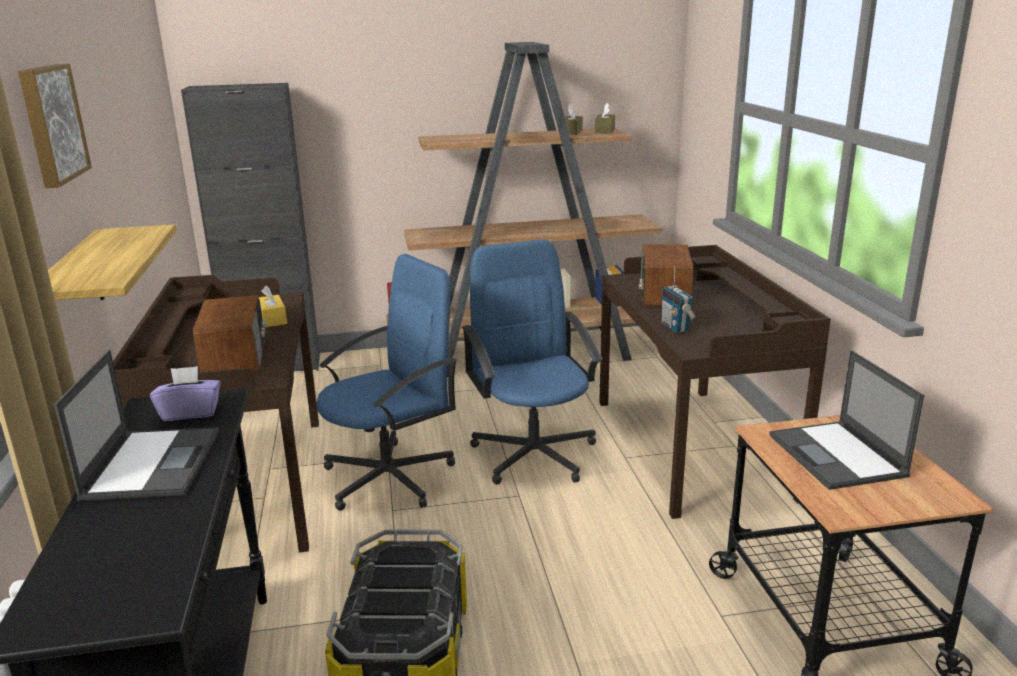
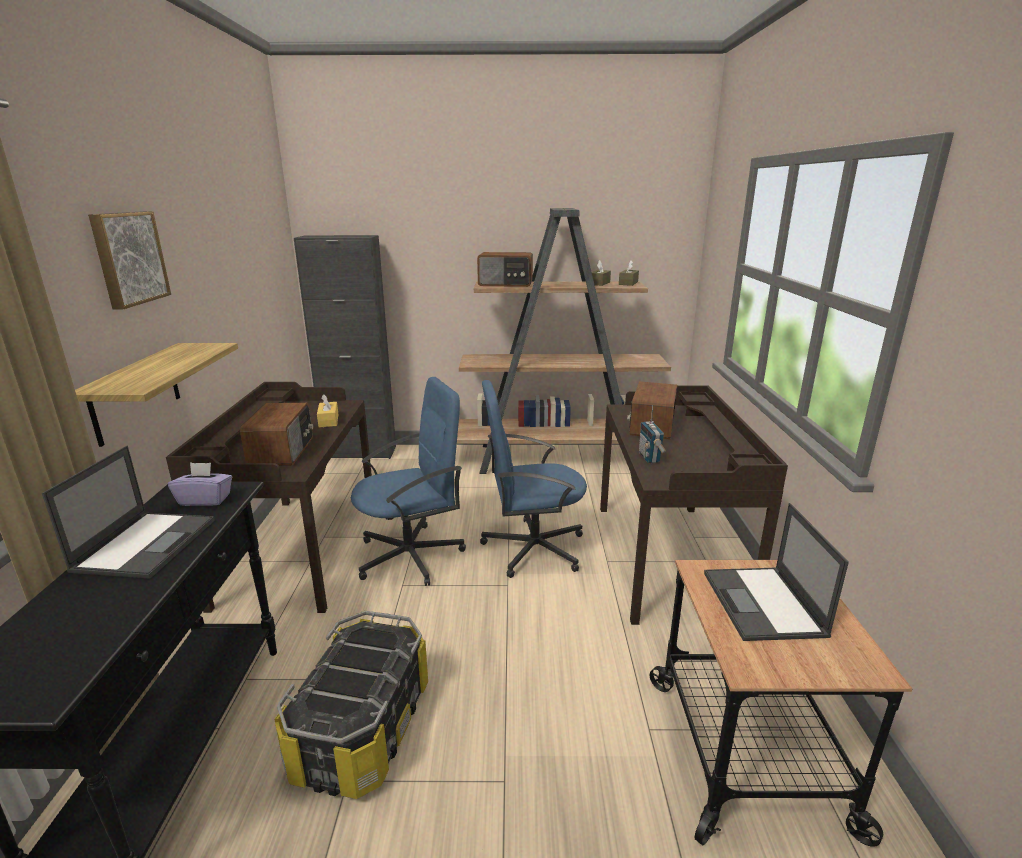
camera: 10 degrees right, 0 degrees up
blue office chair [462,239,603,485] -> blue office chair turned 90 degrees counterclockwise [480,380,587,578]
none -> radio [477,252,533,287]

